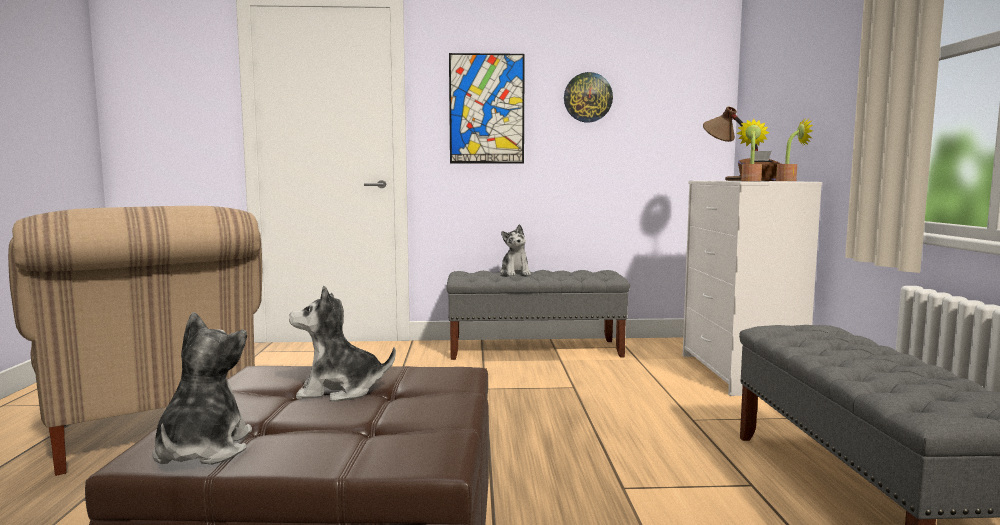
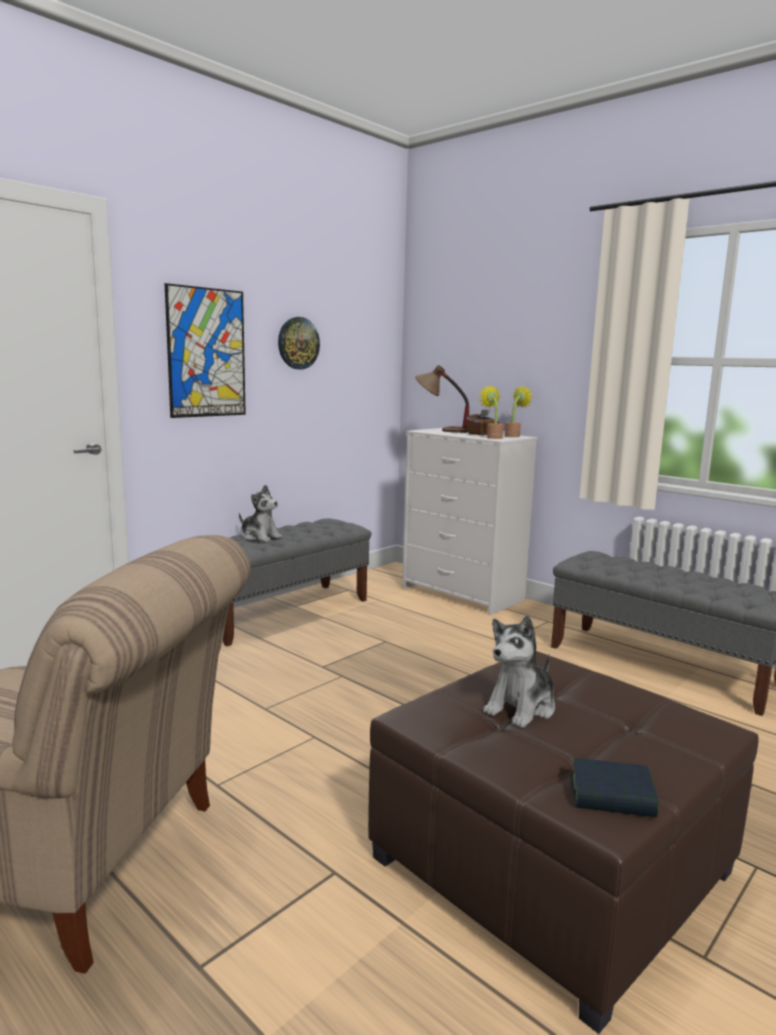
camera: 45 degrees left, 5 degrees up
plush toy [152,312,252,464] -> book [571,758,659,817]

